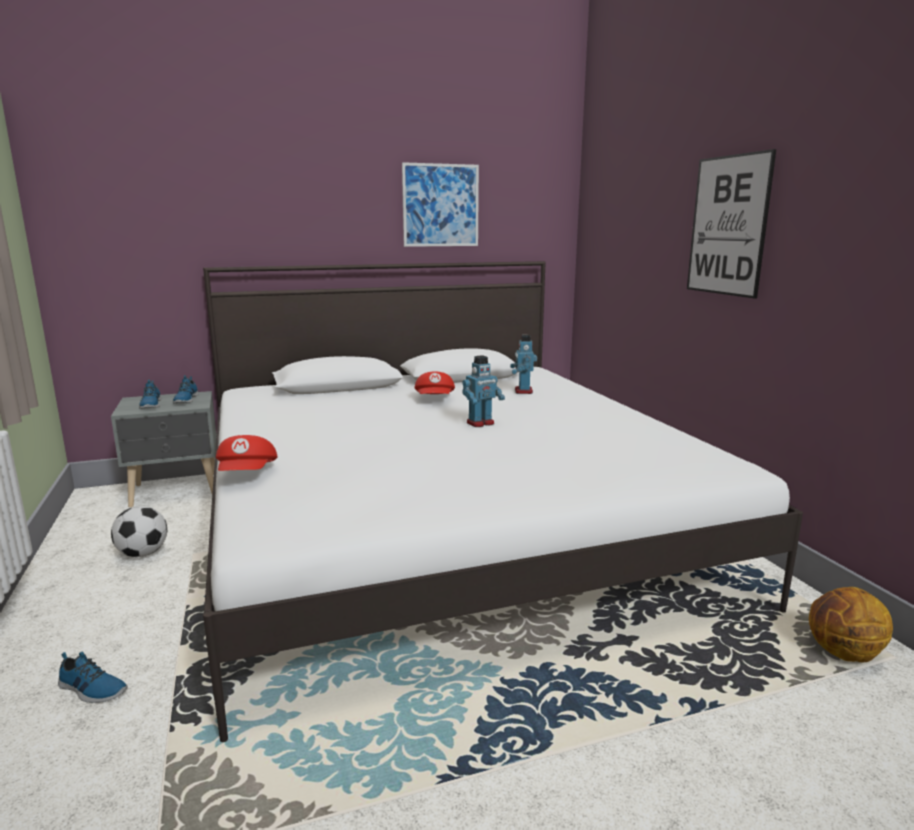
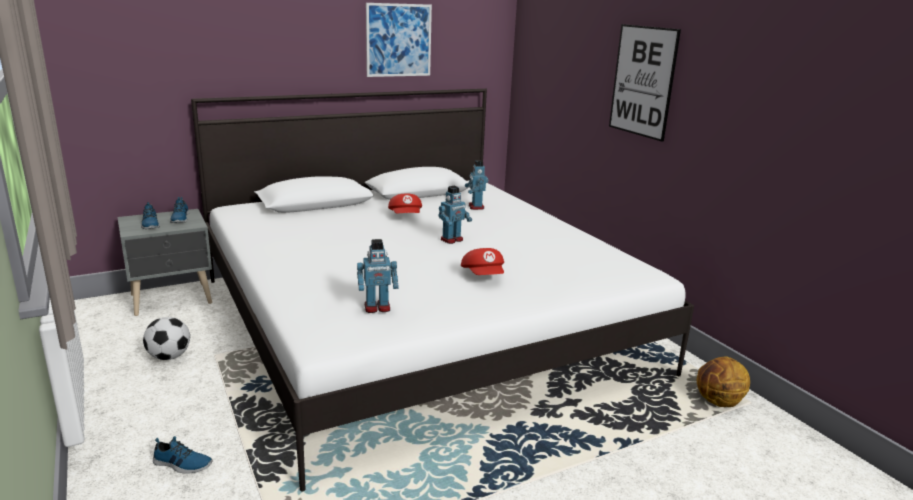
camera: 10 degrees left, 5 degrees up
red cap [216,435,278,471] -> red cap moved to [461,248,504,275]
none -> toy robot [357,239,399,313]

